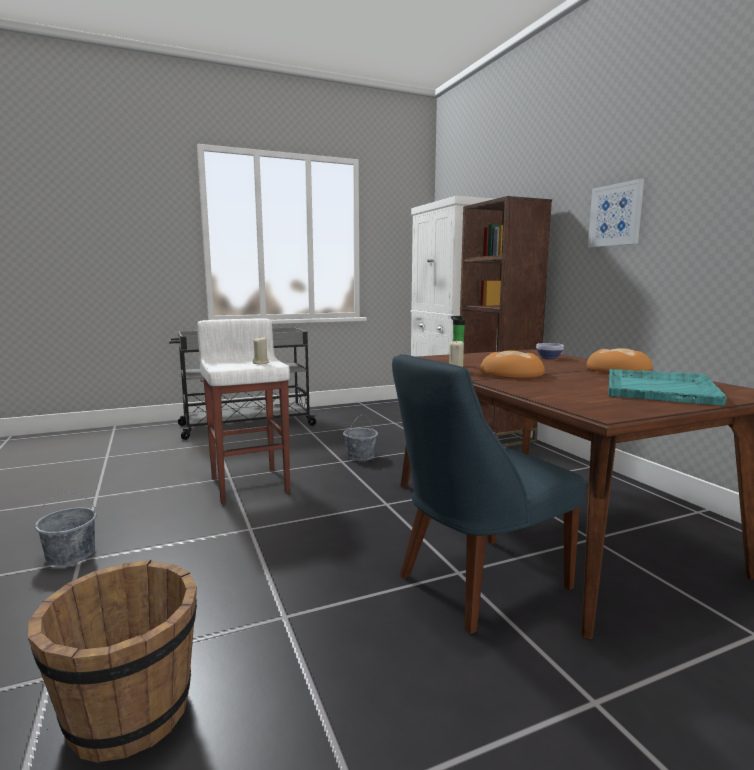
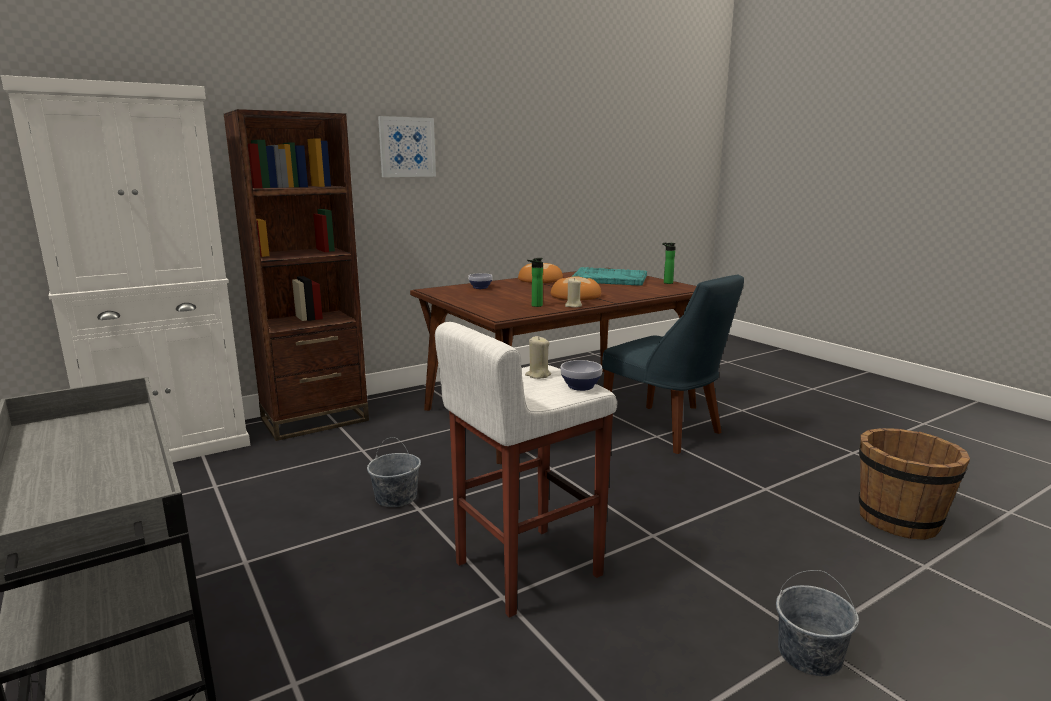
camera: 100 degrees left, 5 degrees up
none -> bowl [560,360,602,391]
none -> bottle [662,243,676,284]

